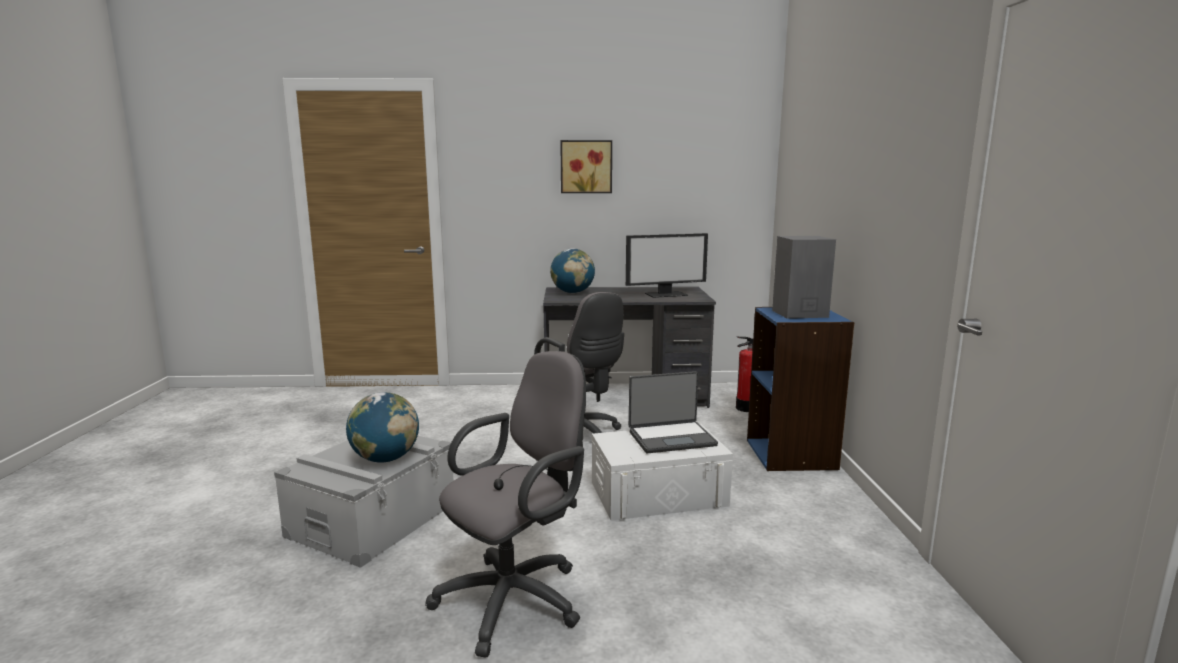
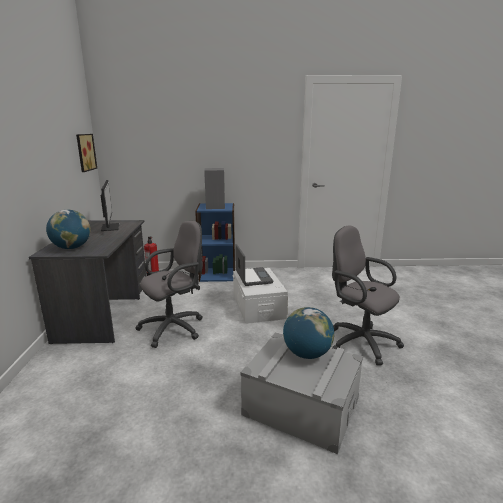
camera: 90 degrees left, 5 degrees up
picture [560,140,612,193] -> picture moved to [76,134,97,172]

